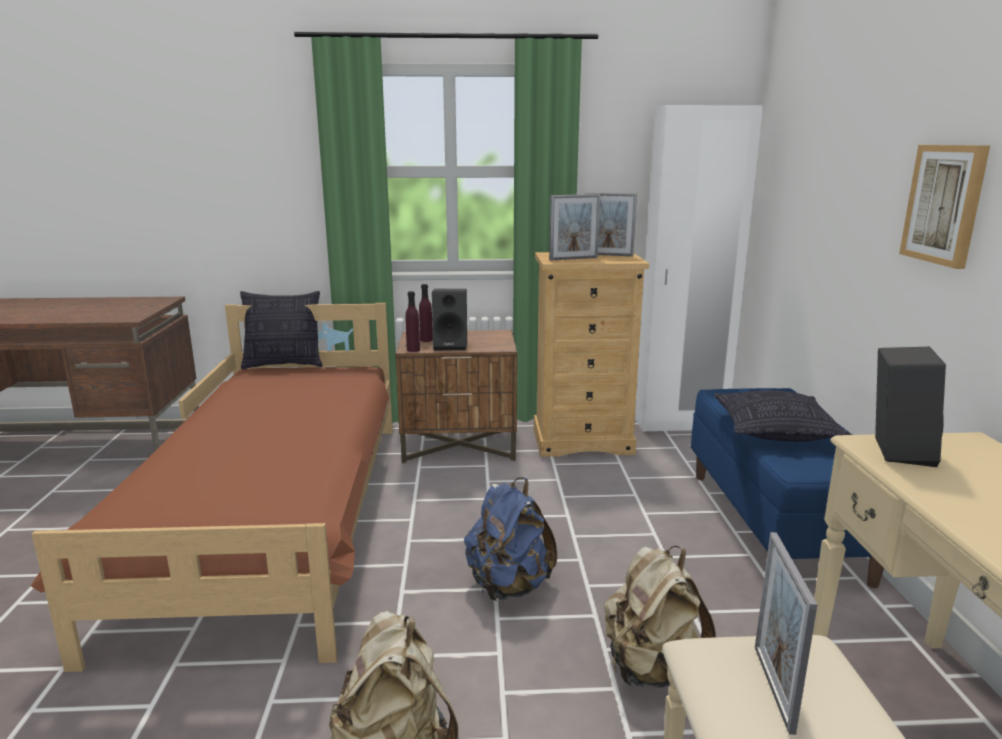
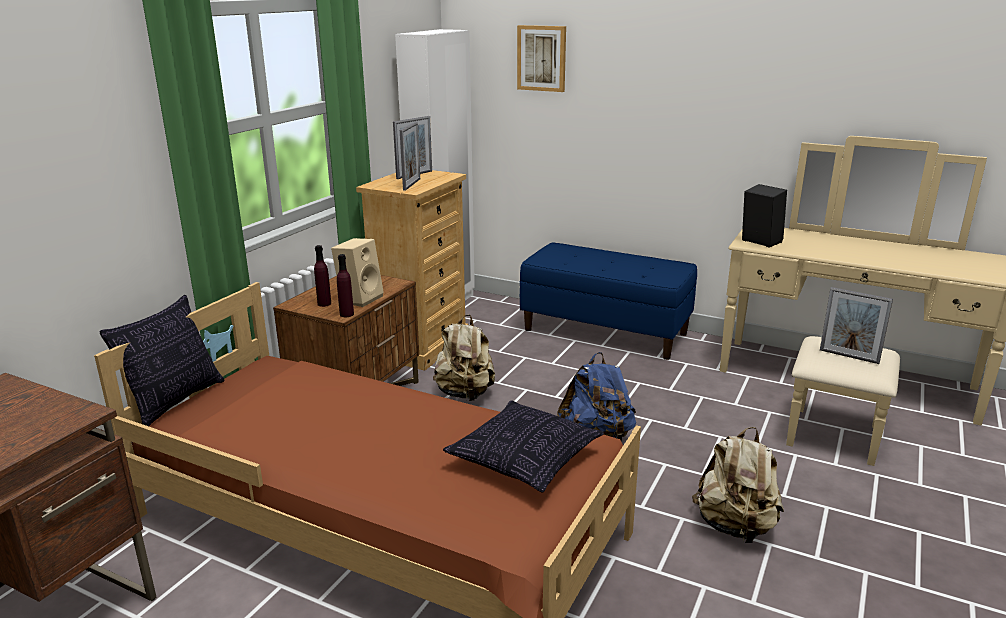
camera: 60 degrees left, 5 degrees up
black speaker [432,289,467,350] -> beige speaker [331,238,384,307]
beige backpack [604,546,716,687] -> beige backpack moved to [433,314,495,401]
pillow [714,390,851,442] -> pillow moved to [443,401,604,492]
picture [899,145,990,269] -> picture moved to [517,25,566,92]

